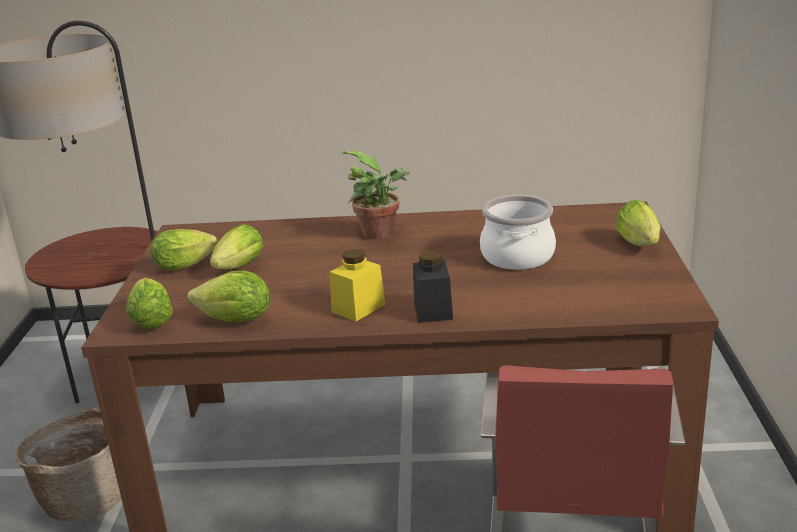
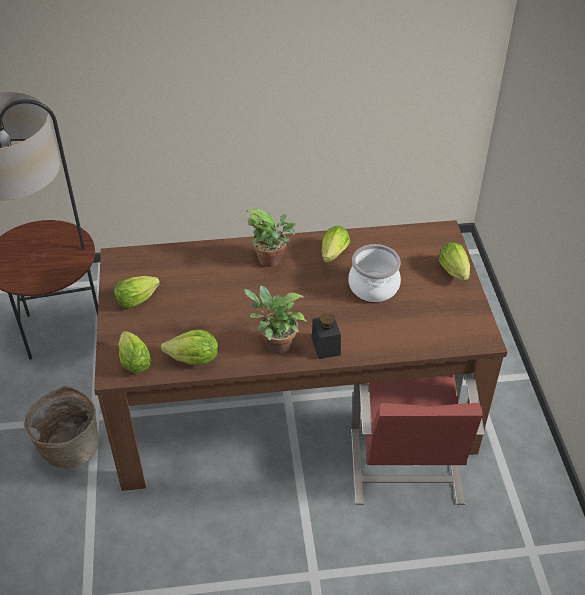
camera: 10 degrees left, 20 degrees up
lettuce [210,224,263,269] -> lettuce moved to [321,226,350,263]
yellow jar [330,249,385,321] -> potted plant [243,286,307,354]

